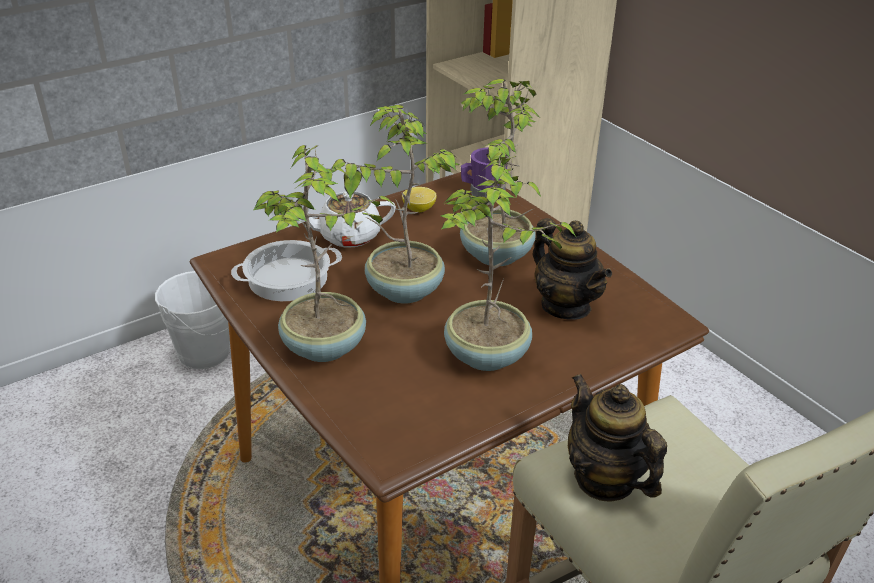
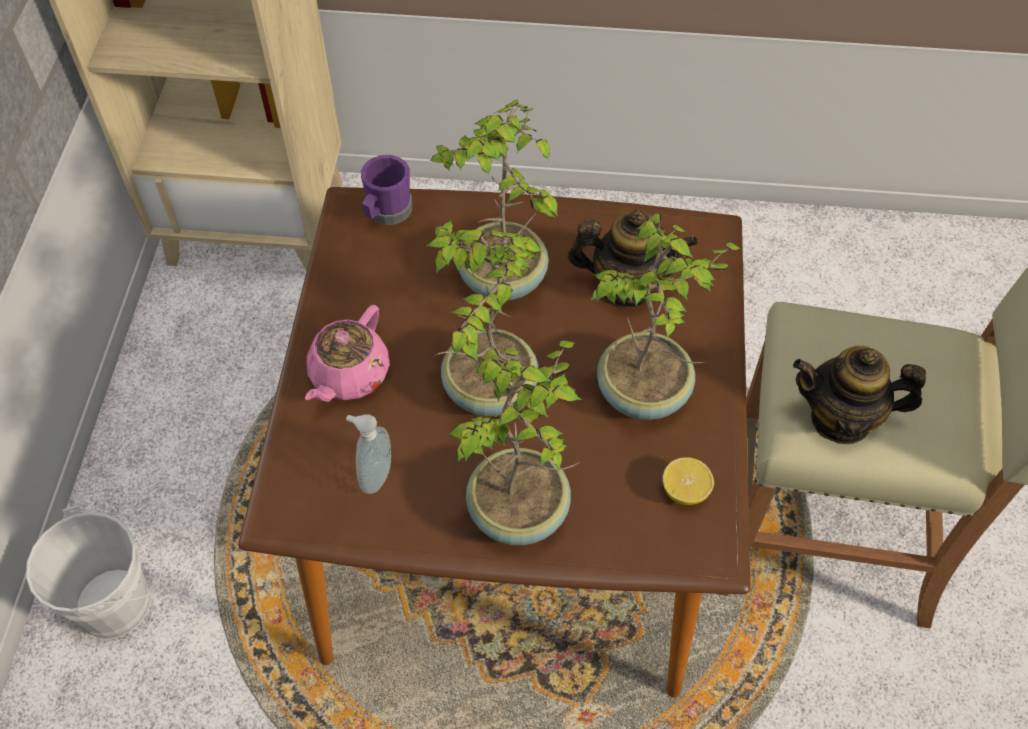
camera: 50 degrees left, 20 degrees up
cooking pot [231,240,342,301] -> soap dispenser [346,414,391,494]
white teapot [308,192,396,247] -> pink teapot [305,305,390,402]
lemon [402,187,437,213] -> lemon moved to [662,457,714,505]

